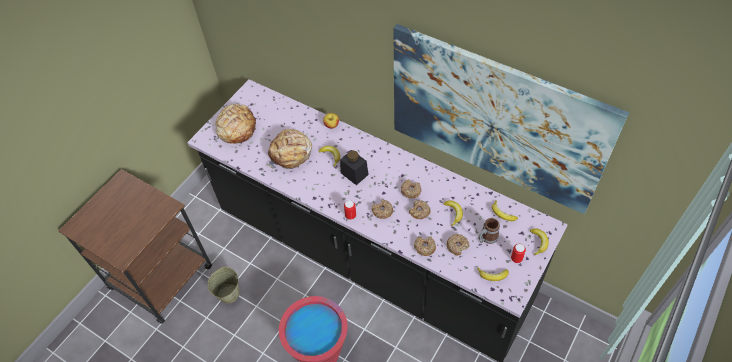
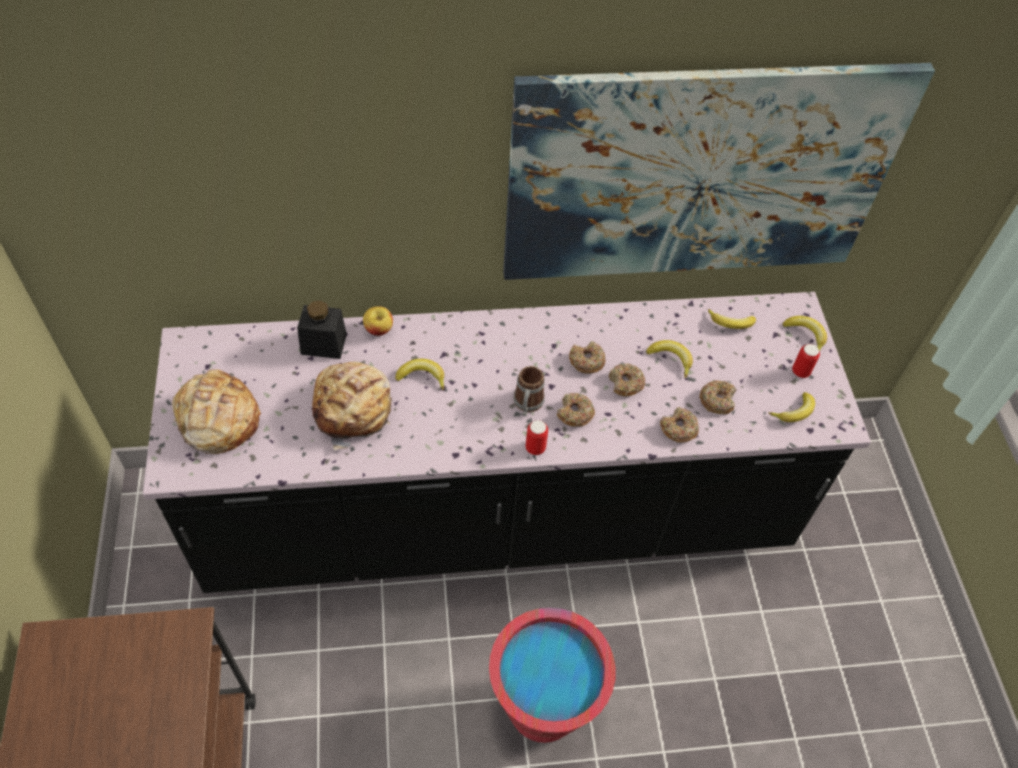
camera: 45 degrees left, 0 degrees up
beige bucket [207,267,240,304] -> none
black jar [340,150,369,185] -> black jar moved to [297,300,347,359]
mug [478,218,500,244] -> mug moved to [514,366,545,416]

